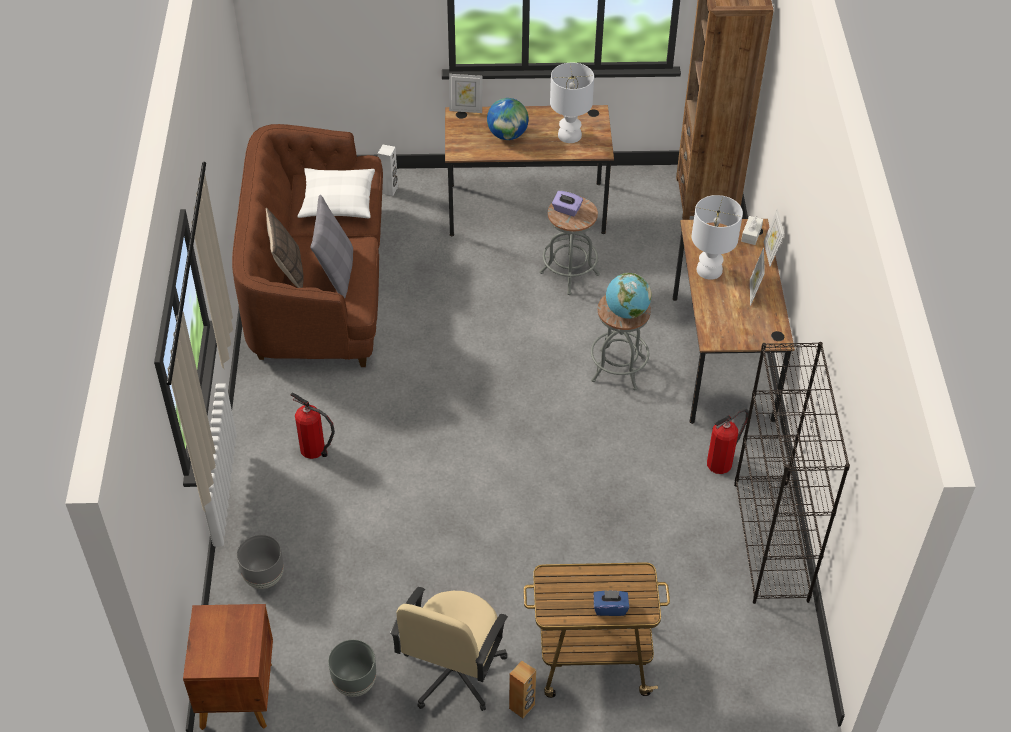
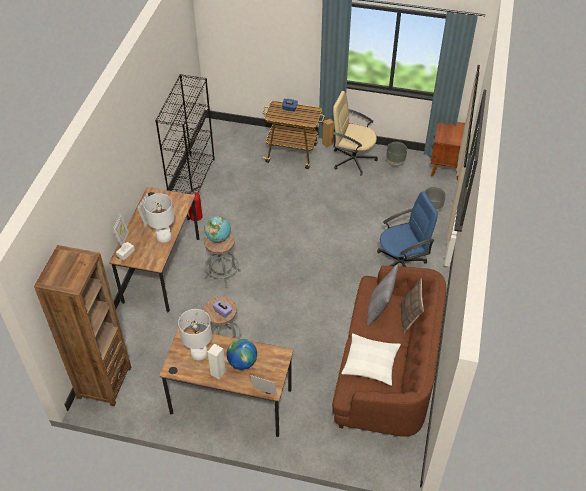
camera: 165 degrees left, 0 degrees up
fire extinguisher [291,392,335,459] -> blue office chair [377,191,438,267]
white speaker [378,145,398,196] -> white speaker moved to [207,344,226,379]
beige office chair [390,587,508,711] -> beige office chair turned 105 degrees counterclockwise [333,91,378,176]

